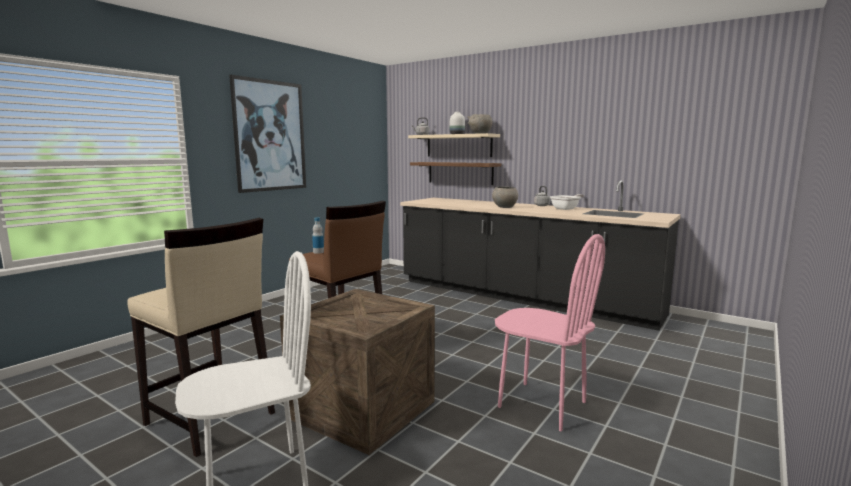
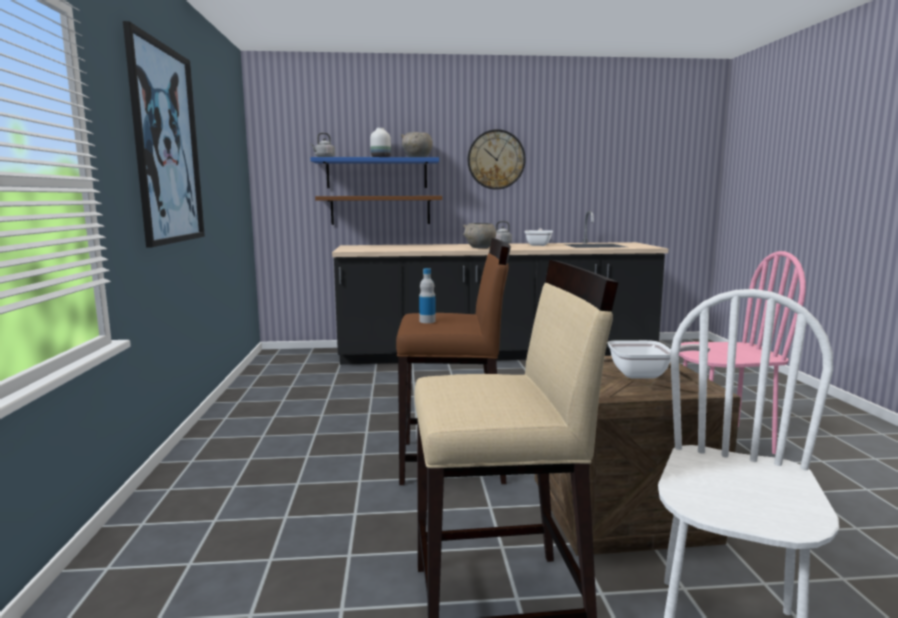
camera: 40 degrees left, 0 degrees up
beige shelf [408,133,500,157] -> blue shelf [310,157,439,188]
none -> wall clock [468,129,526,190]
none -> frying pan [607,340,710,378]

